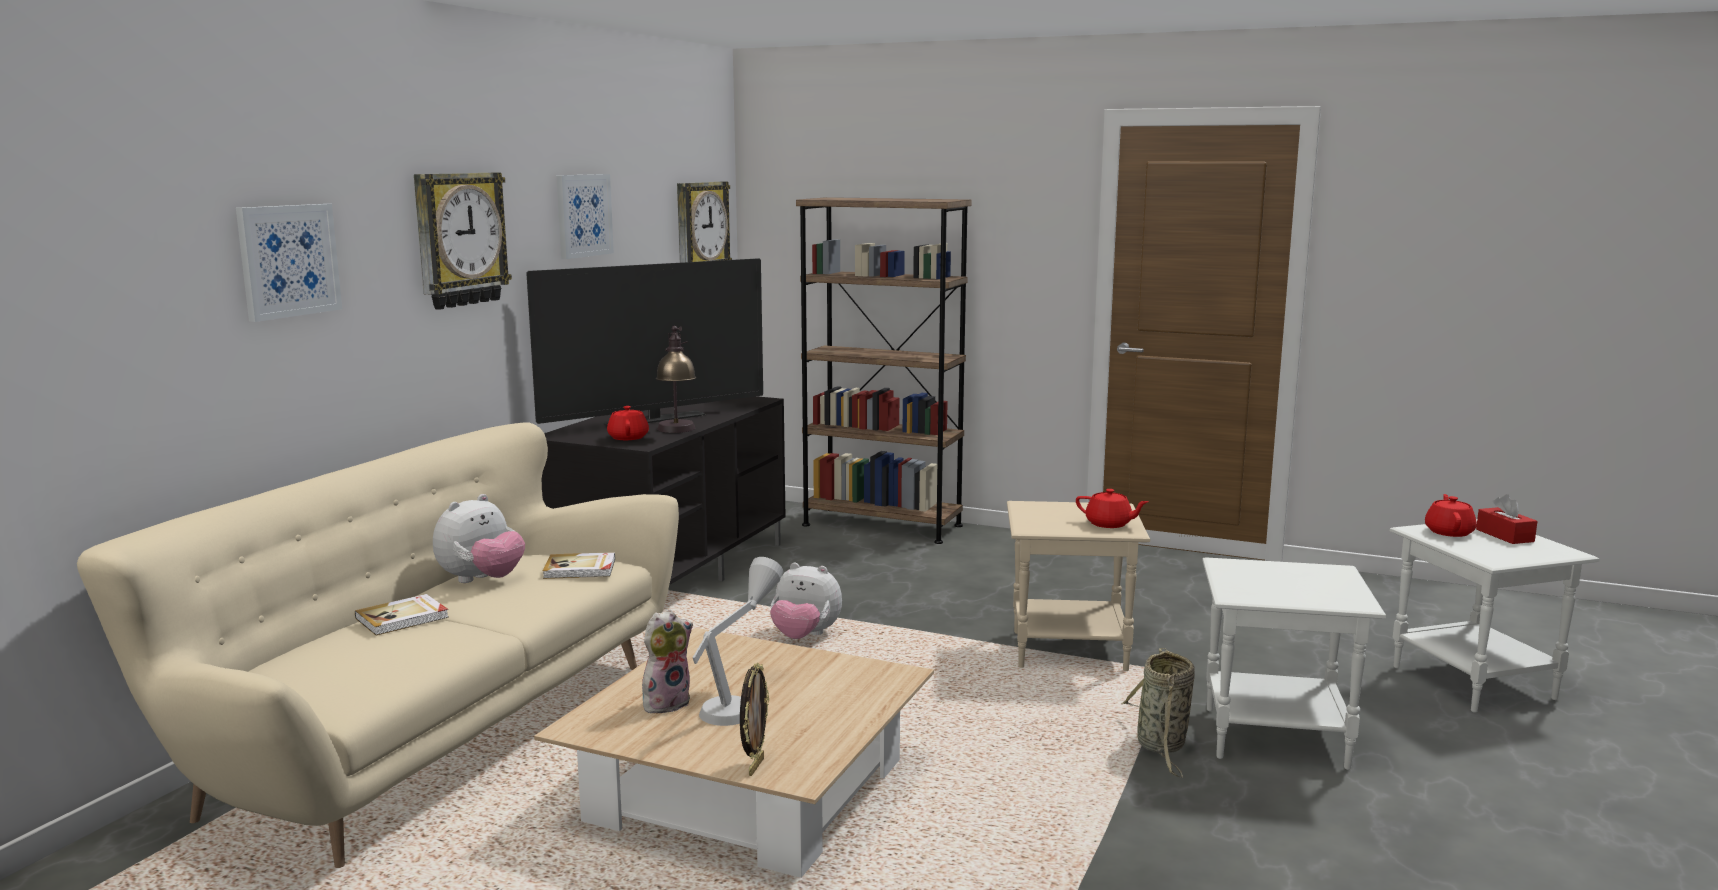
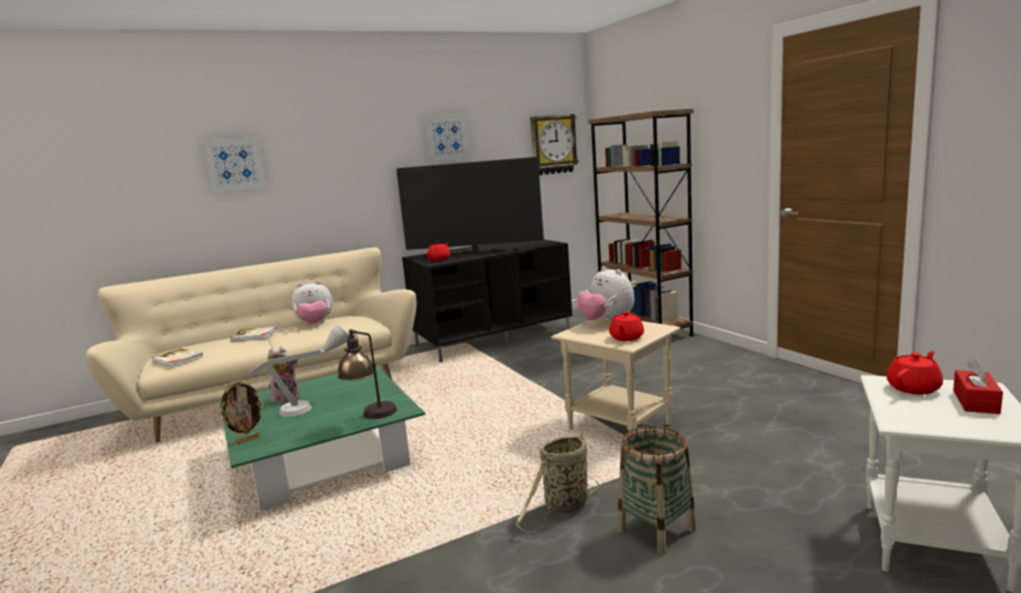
camera: 40 degrees right, 0 degrees up
wall clock [414,173,512,310] -> none
beige coffee table [534,628,934,878] -> green coffee table [220,365,425,511]
book [543,552,615,579] -> book moved to [151,348,203,367]
table lamp [656,326,696,433] -> table lamp moved to [338,329,397,419]
plush toy [770,563,842,639] -> plush toy moved to [577,266,635,320]
red teapot [1076,489,1149,528] -> red teapot turned 45 degrees clockwise [609,311,644,341]
white side table [1203,557,1386,770] -> basket [618,426,696,554]

